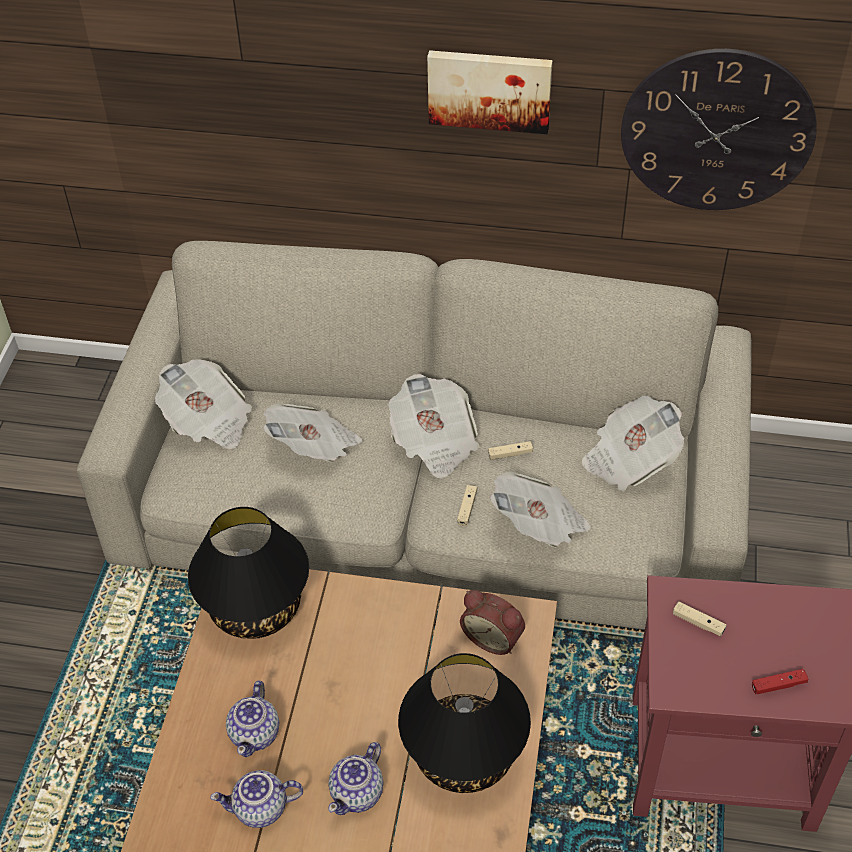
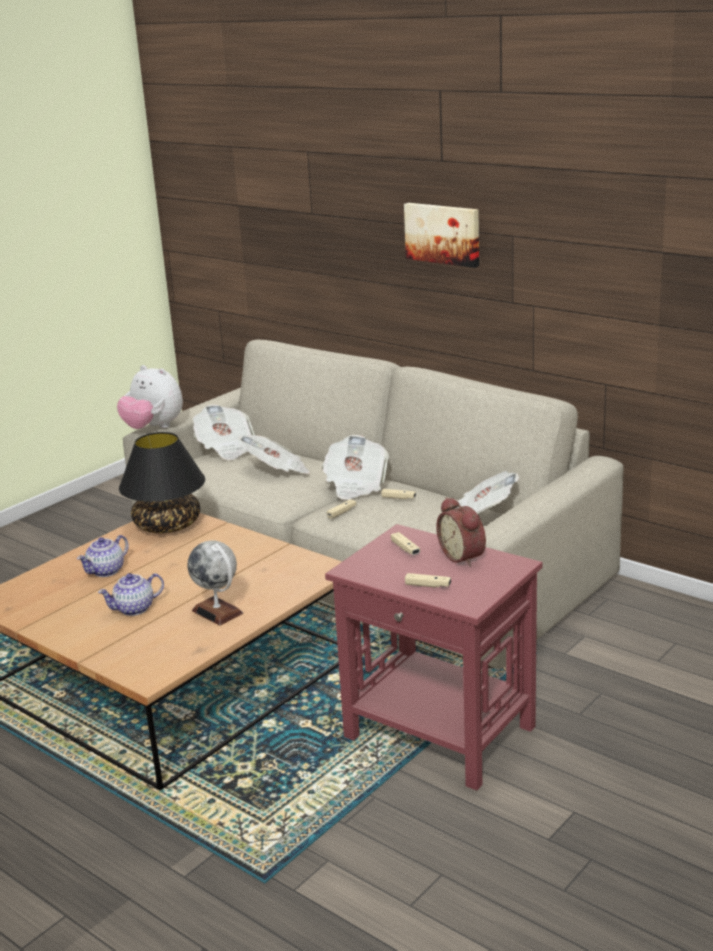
camera: 30 degrees right, 25 degrees down
teapot [210,770,303,828] -> none
black table lamp [398,653,531,793] -> globe [187,540,243,626]
alarm clock [460,590,525,655] -> alarm clock moved to [436,497,486,567]
newspaper [490,471,591,547] -> none
wall clock [621,49,817,210] -> none
red game controller [752,669,808,695] -> beige game controller [405,573,451,588]
none -> plush toy [117,365,183,429]

